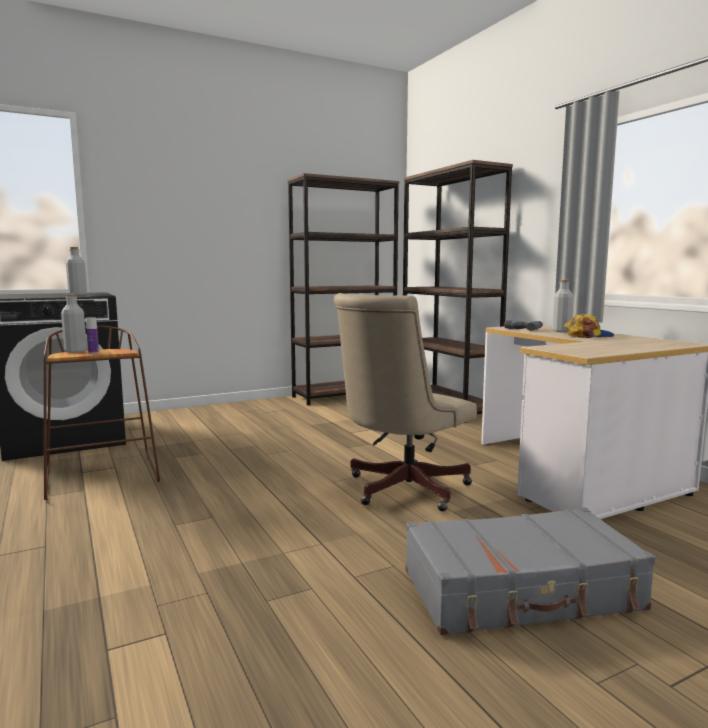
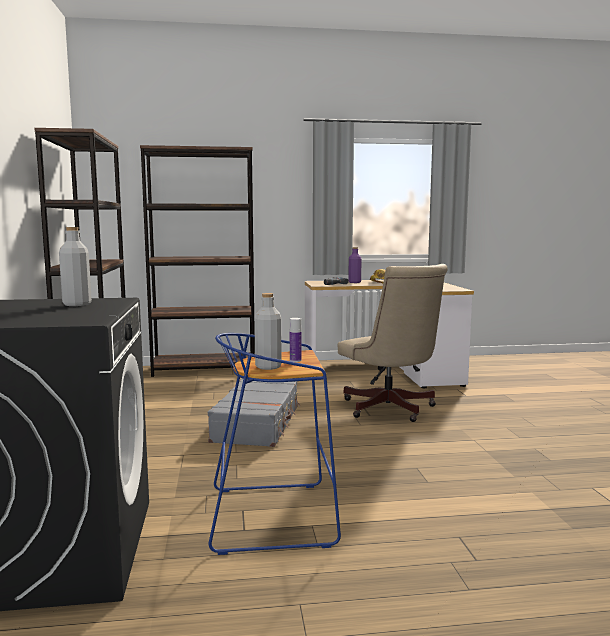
camera: 70 degrees left, 0 degrees up
brown stool [44,325,160,500] -> blue stool [209,333,341,555]
grey suitcase [406,508,655,635] -> grey suitcase moved to [208,378,301,447]
grey bottle [552,280,574,332] -> purple bottle [348,247,362,283]

